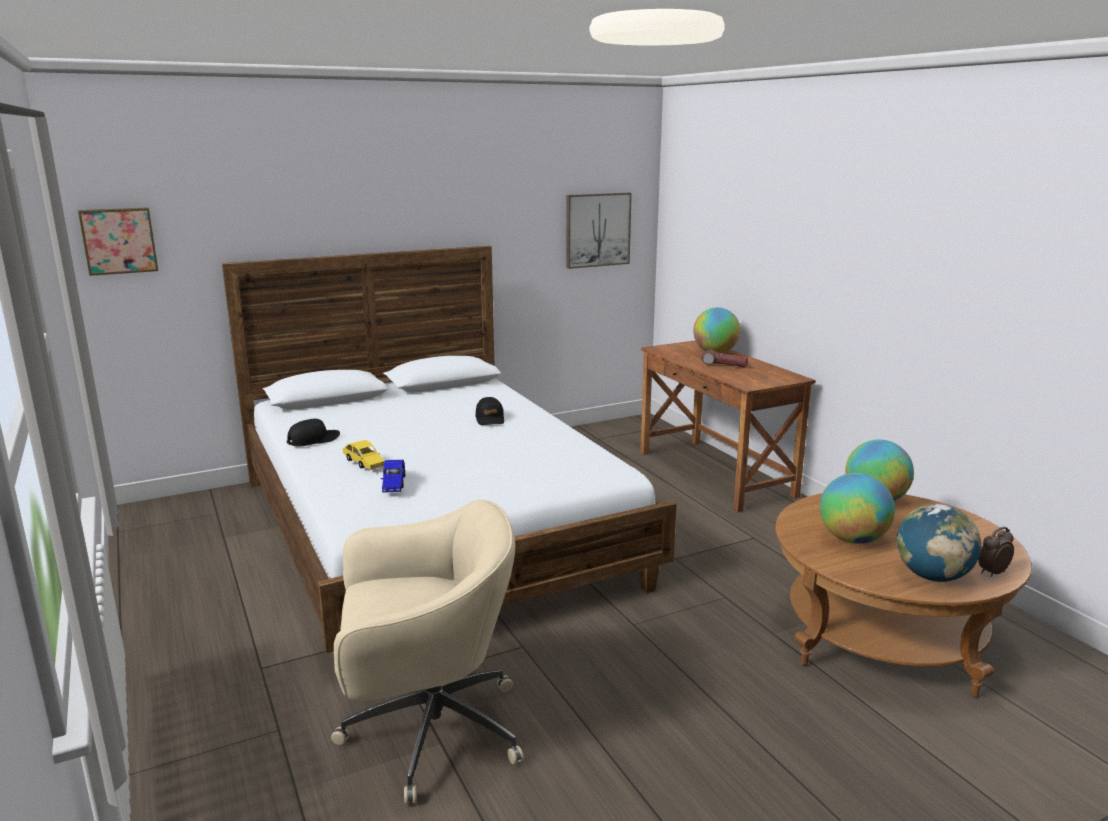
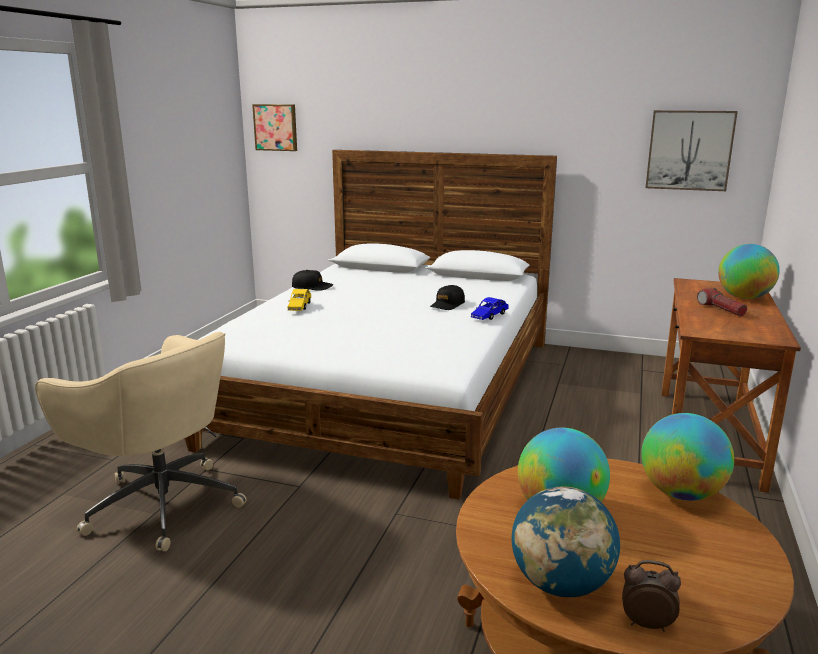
camera: 45 degrees right, 0 degrees up
blue toy car [381,460,405,493] -> blue toy car moved to [471,297,509,320]

